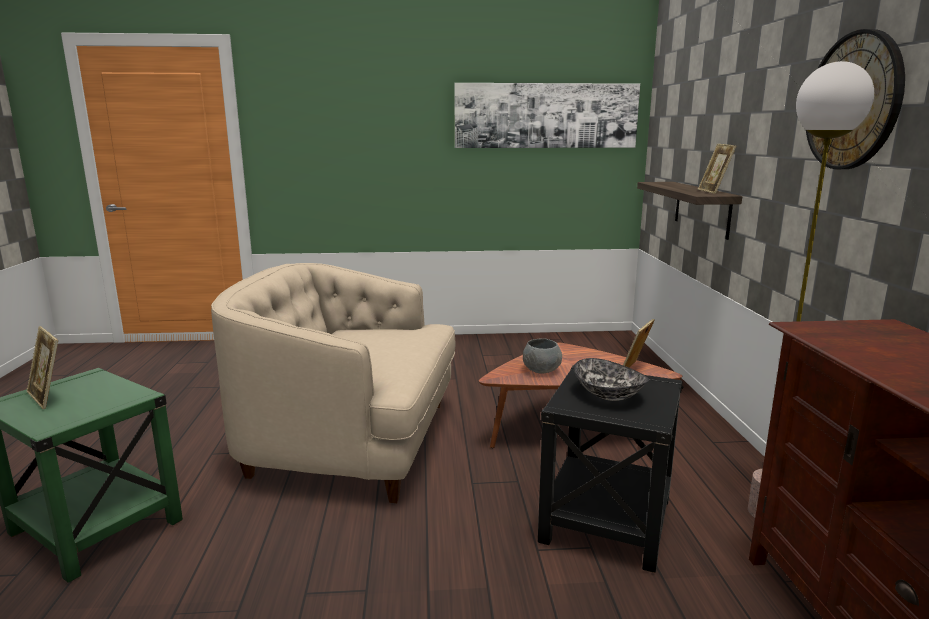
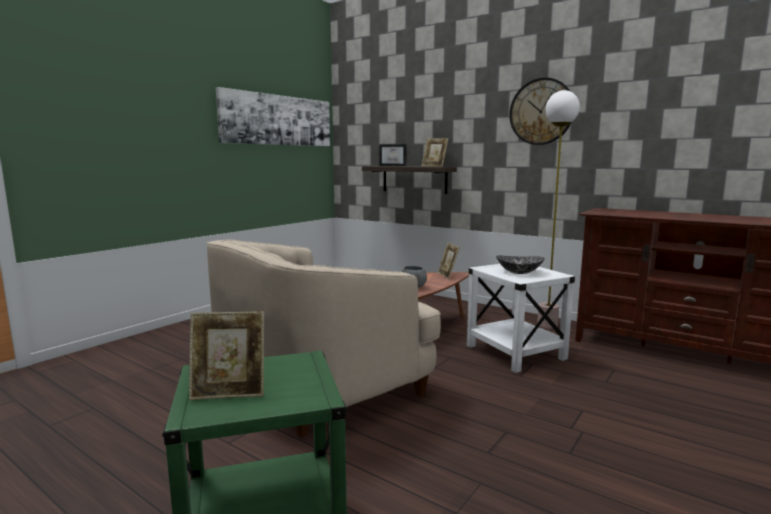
camera: 50 degrees left, 5 degrees down
black side table [538,365,683,573] -> white side table [467,264,575,373]
none -> picture frame [379,144,407,166]

